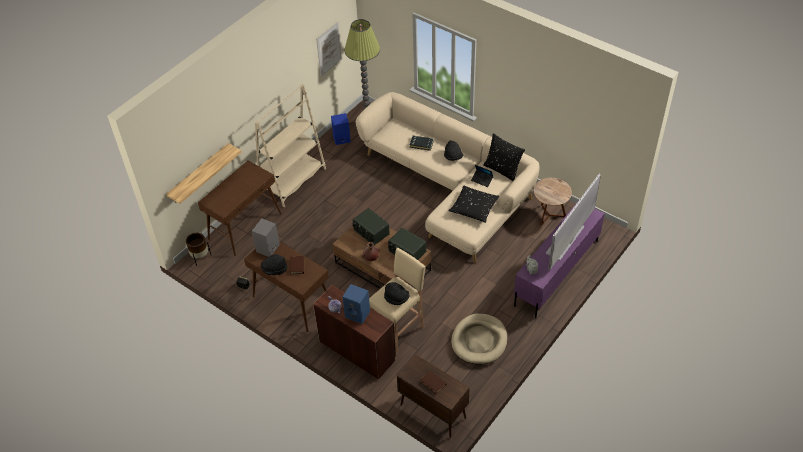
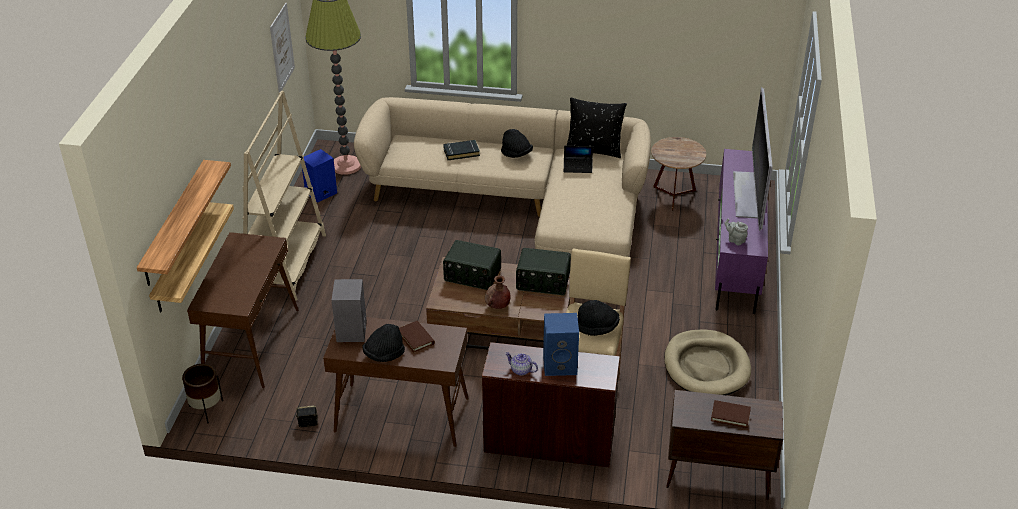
camera: 30 degrees left, 10 degrees down
black pillow [449,185,500,223] -> none
none -> shelf [137,160,231,286]

